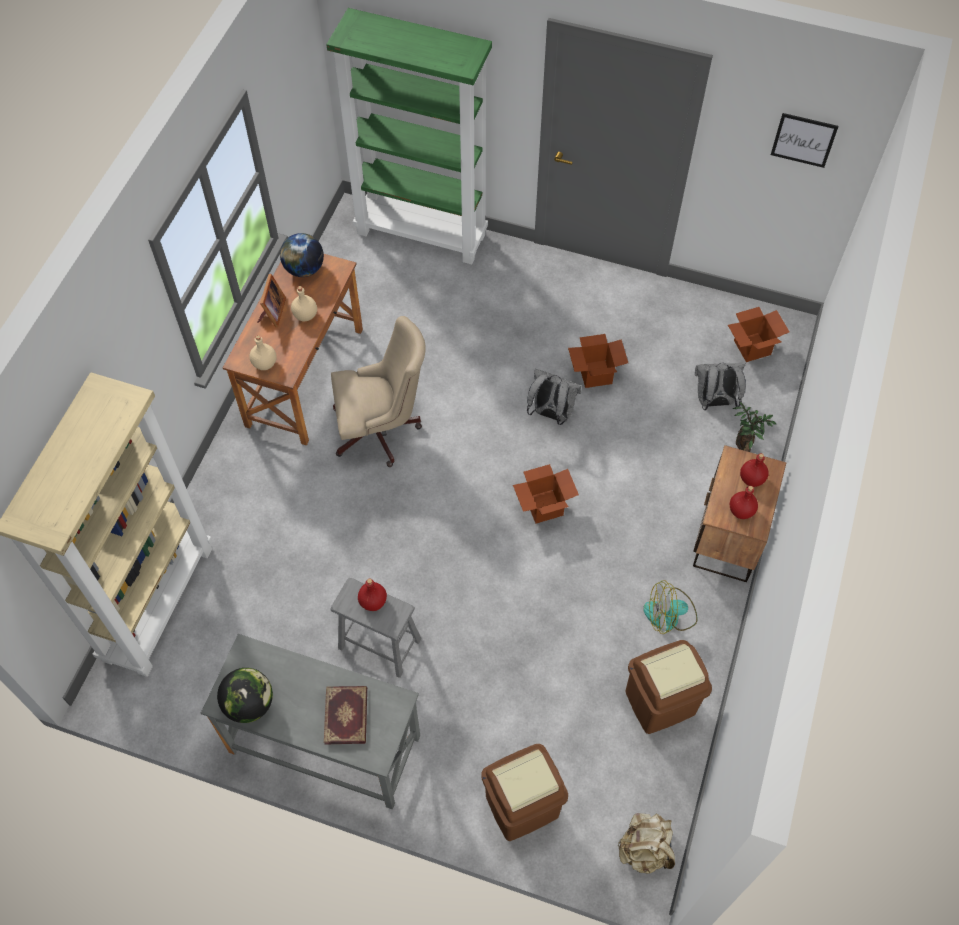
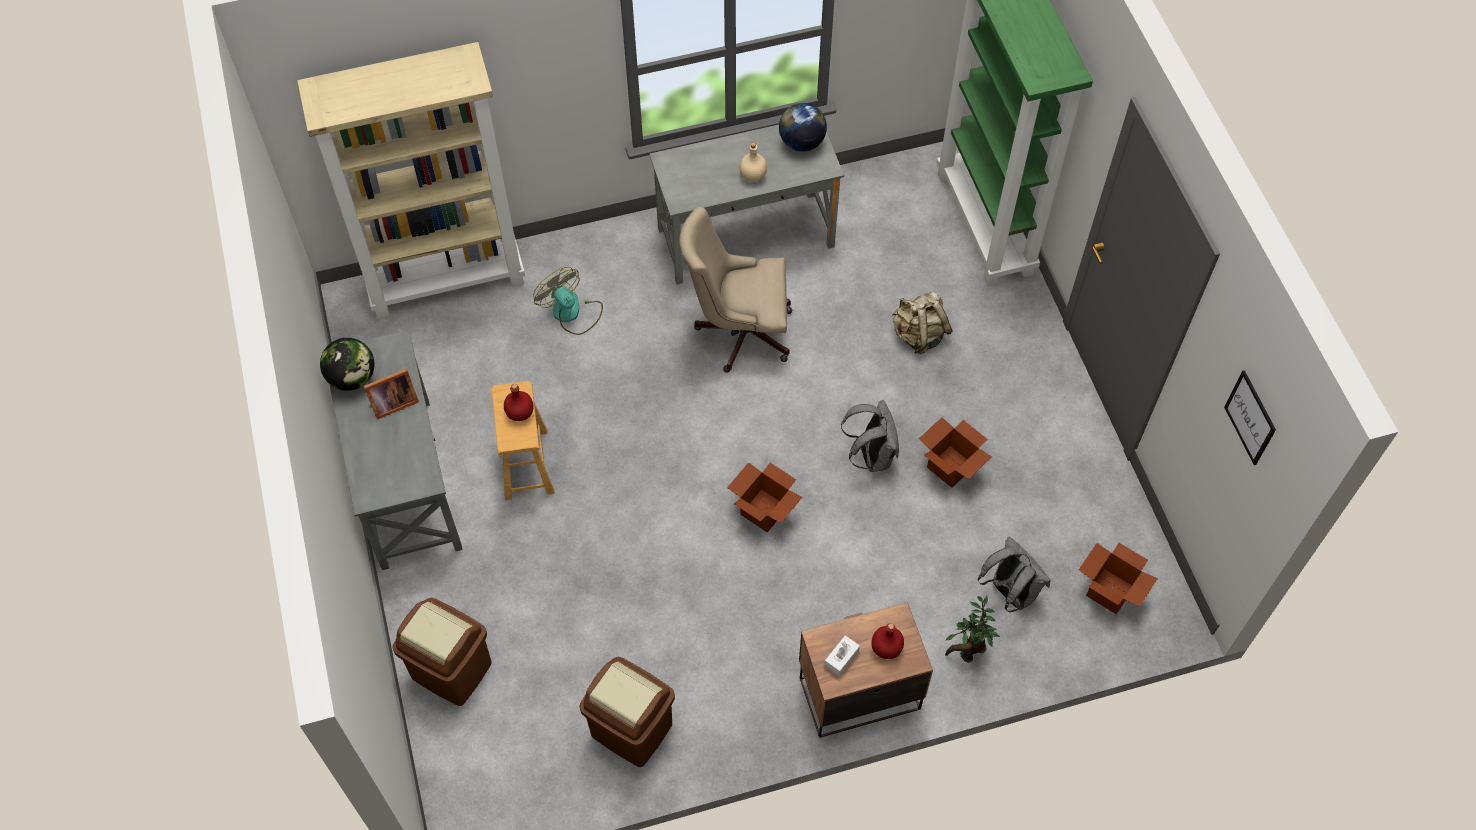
camera: 55 degrees right, 0 degrees up
brown desk [223,254,363,445] -> grey desk [649,124,844,285]
beige bottle [249,335,277,370] -> none
picture frame [257,274,286,327] -> picture frame moved to [364,369,419,420]
book [324,686,367,745] -> none
grey stool [330,578,421,678] -> brown stool [491,381,555,500]
beige office chair [331,316,426,467] -> beige office chair turned 135 degrees clockwise [679,207,792,373]
beige backpack [618,813,675,874] -> beige backpack moved to [892,292,952,354]
fan [643,580,698,634] -> fan moved to [533,267,603,335]
red bottle [730,486,758,519] -> white tissue box [824,635,860,676]

